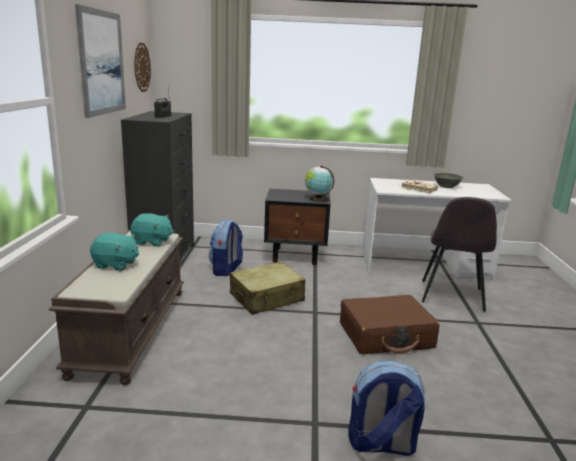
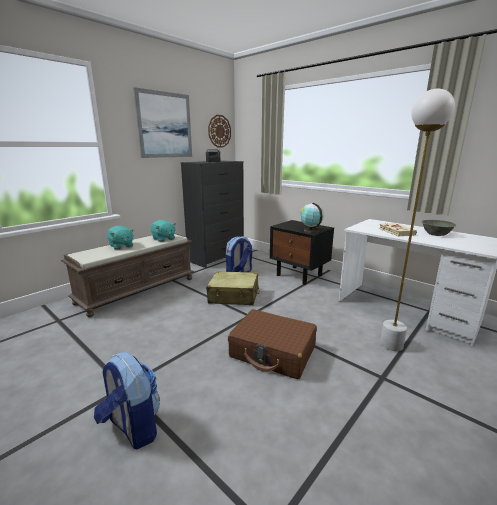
camera: 40 degrees right, 0 degrees up
grey chair [422,197,497,312] -> white floor lamp [380,89,455,351]

